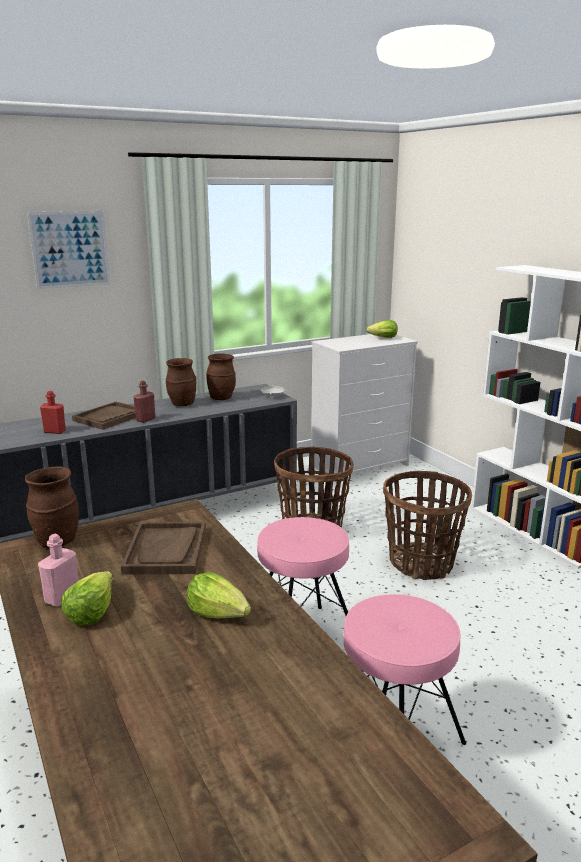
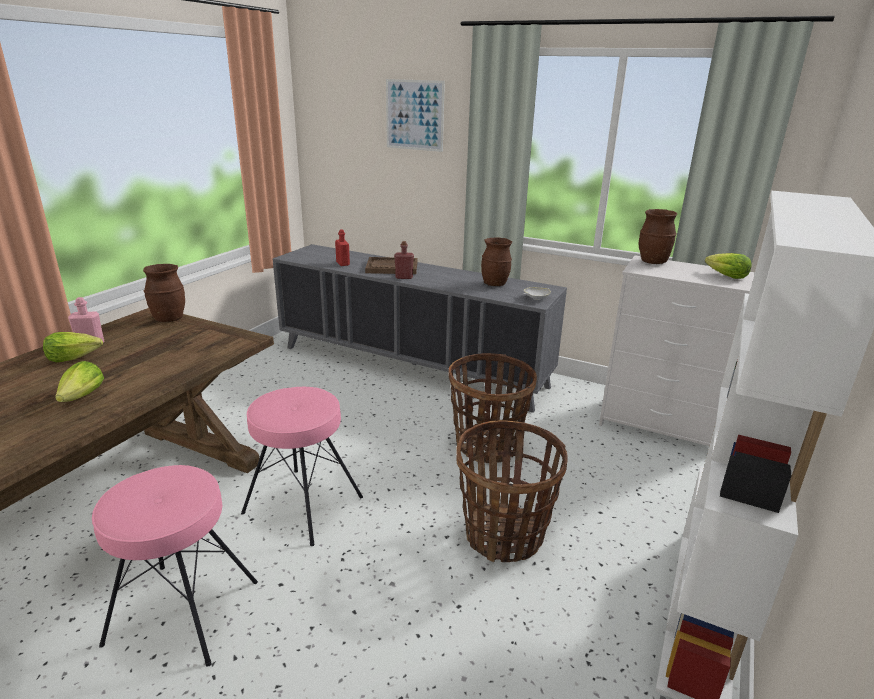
camera: 55 degrees right, 5 degrees up
brown tray [121,522,206,574] -> none
brown vase [166,358,196,406] -> brown vase moved to [639,209,677,264]

